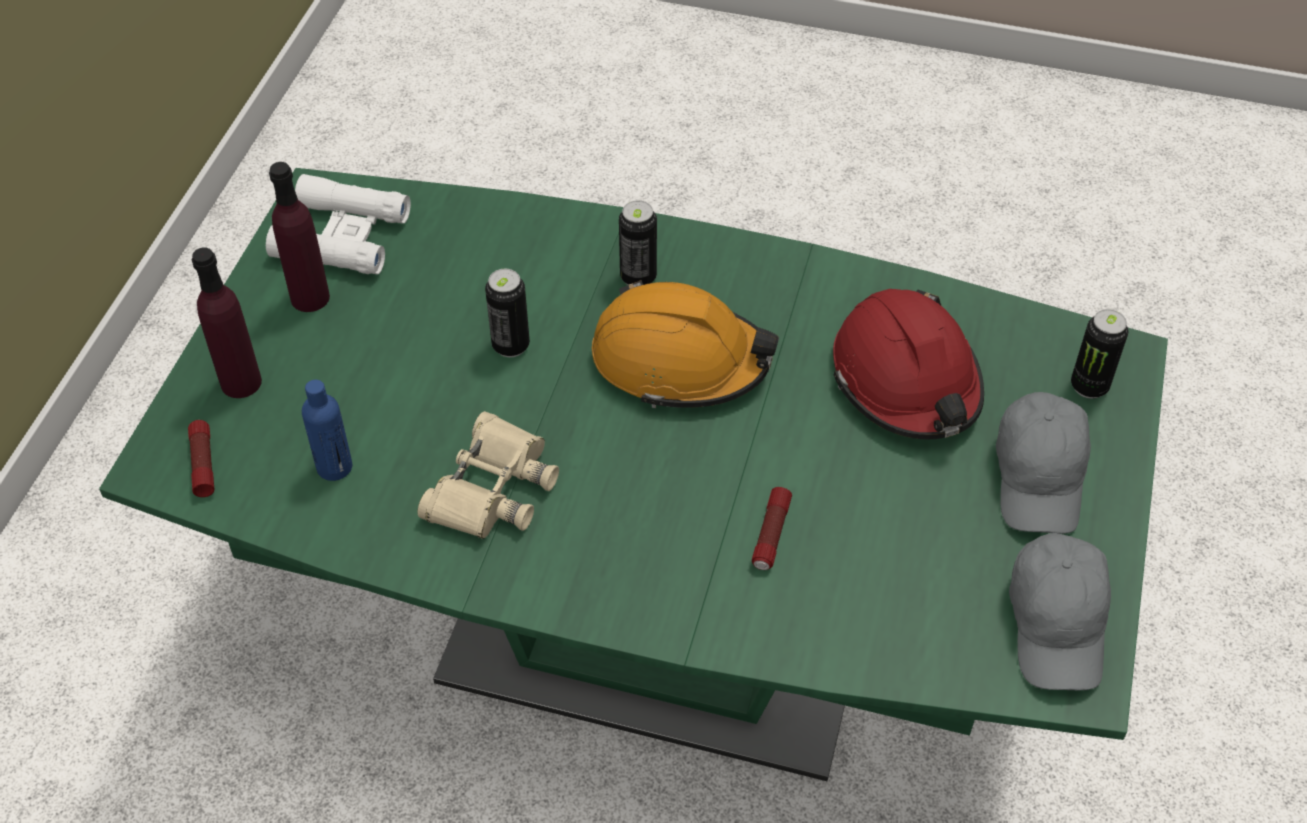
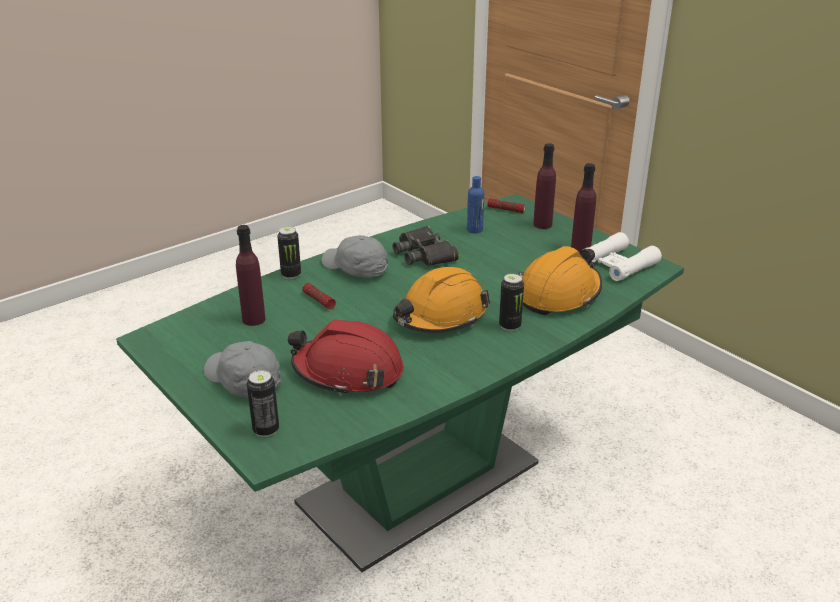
camera: 125 degrees right, 20 degrees down
beige binoculars [417,411,559,539] -> black binoculars [393,226,459,266]
can [485,269,530,357] -> can moved to [277,227,301,279]
grey cap [1009,533,1111,690] -> grey cap moved to [322,235,388,277]
none -> purple bottle [236,225,266,326]
none -> orange hard hat [518,246,602,315]

